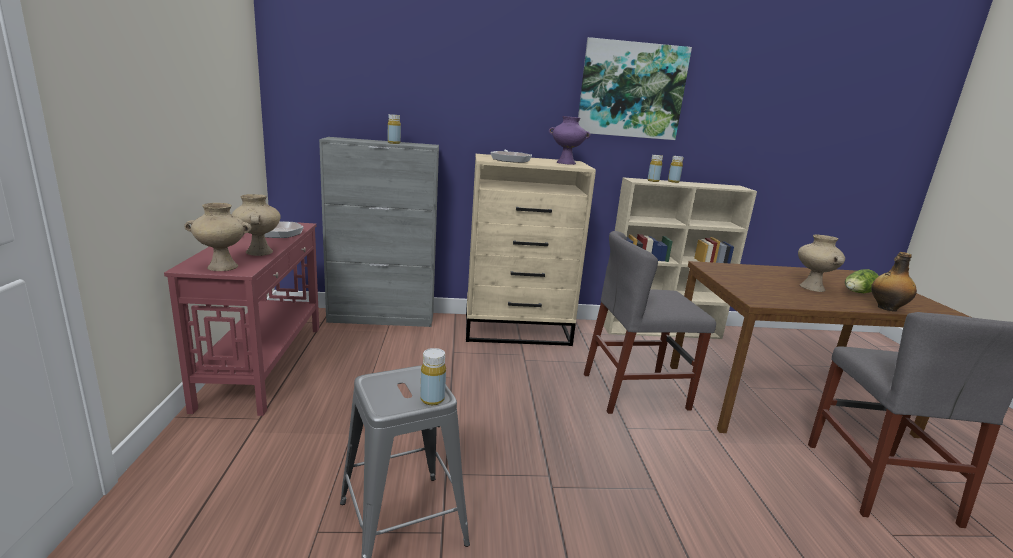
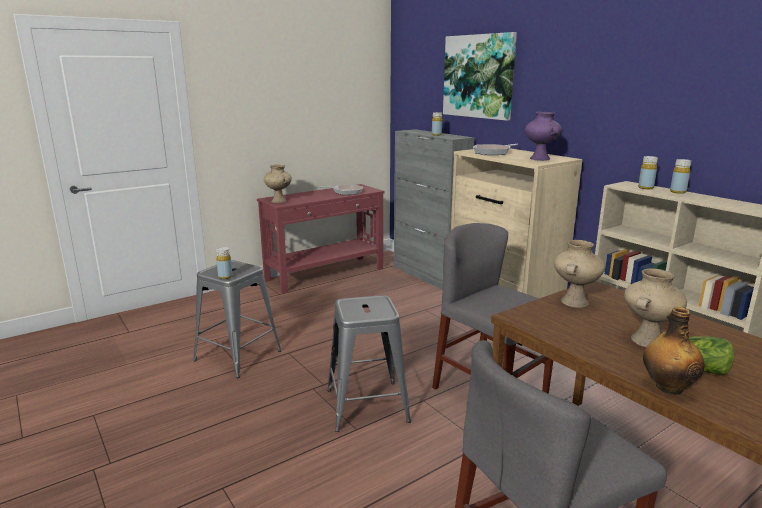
camera: 60 degrees right, 0 degrees up
beige vase [232,194,281,256] -> beige vase moved to [554,240,605,308]
picture [578,37,692,140] -> picture moved to [443,32,517,121]
none -> grey stool [327,295,411,432]

